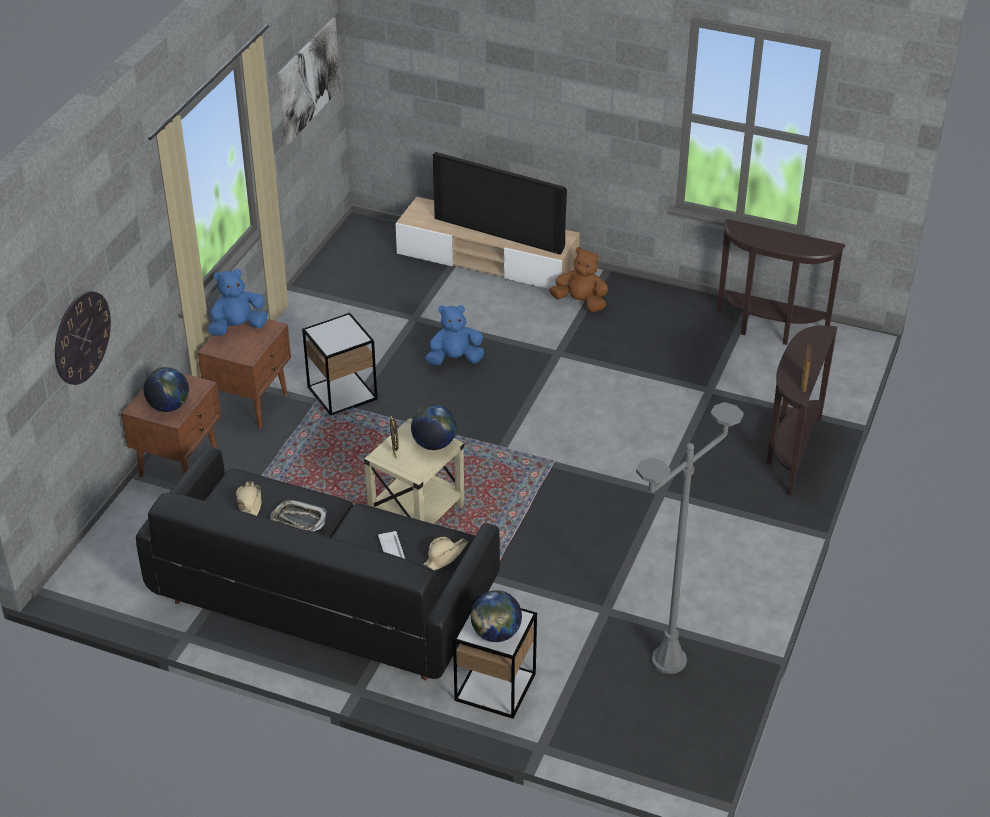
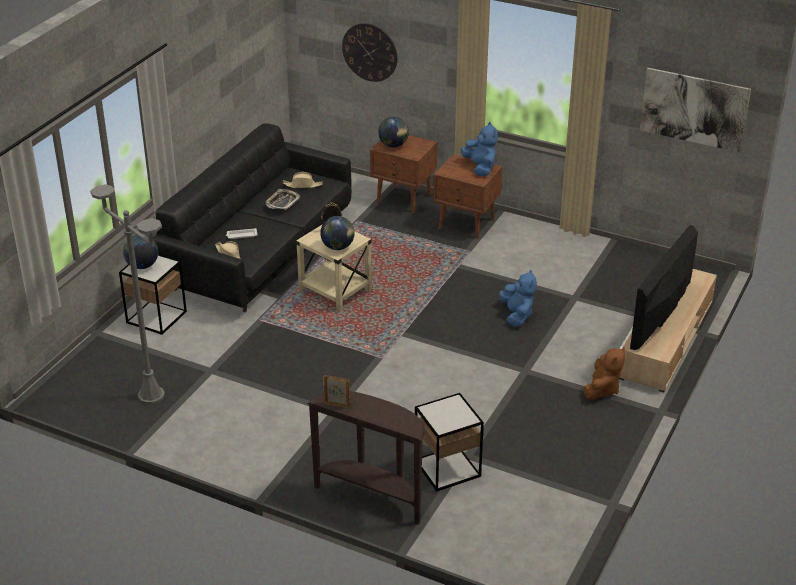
camera: 95 degrees right, 5 degrees down
side table [302,313,377,416] -> side table moved to [415,393,484,492]
brown console table [717,219,846,345] -> none

